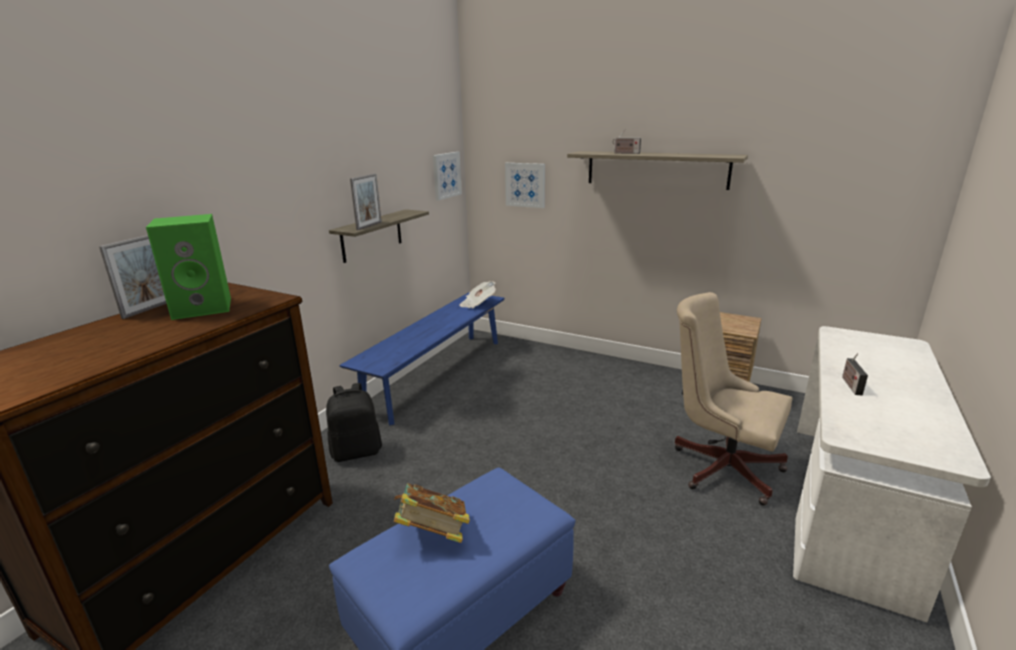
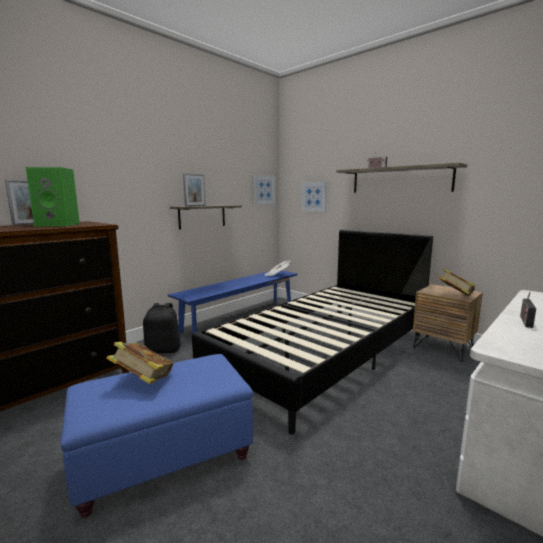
camera: 15 degrees right, 10 degrees down
beige office chair [675,292,792,506] -> none
none -> black bed [192,229,433,434]
none -> book [438,269,475,296]

